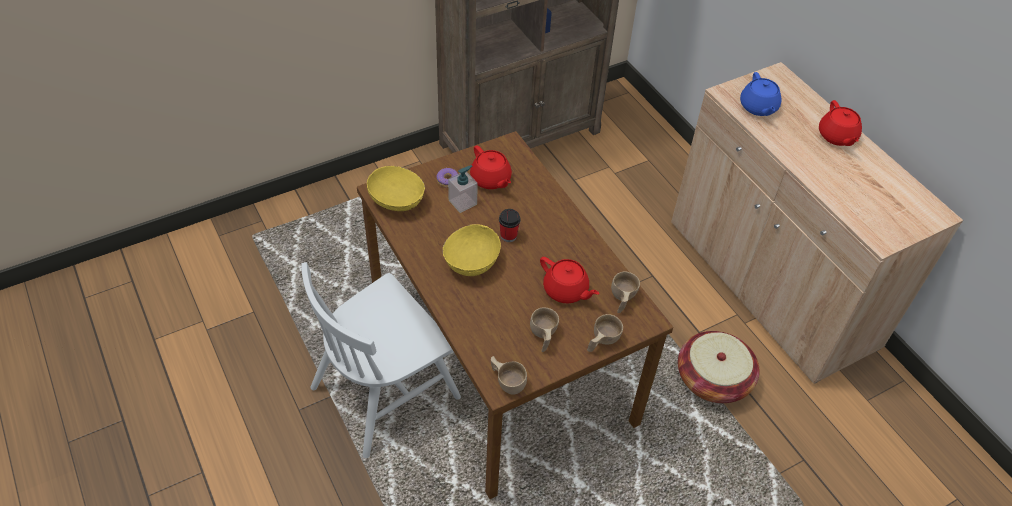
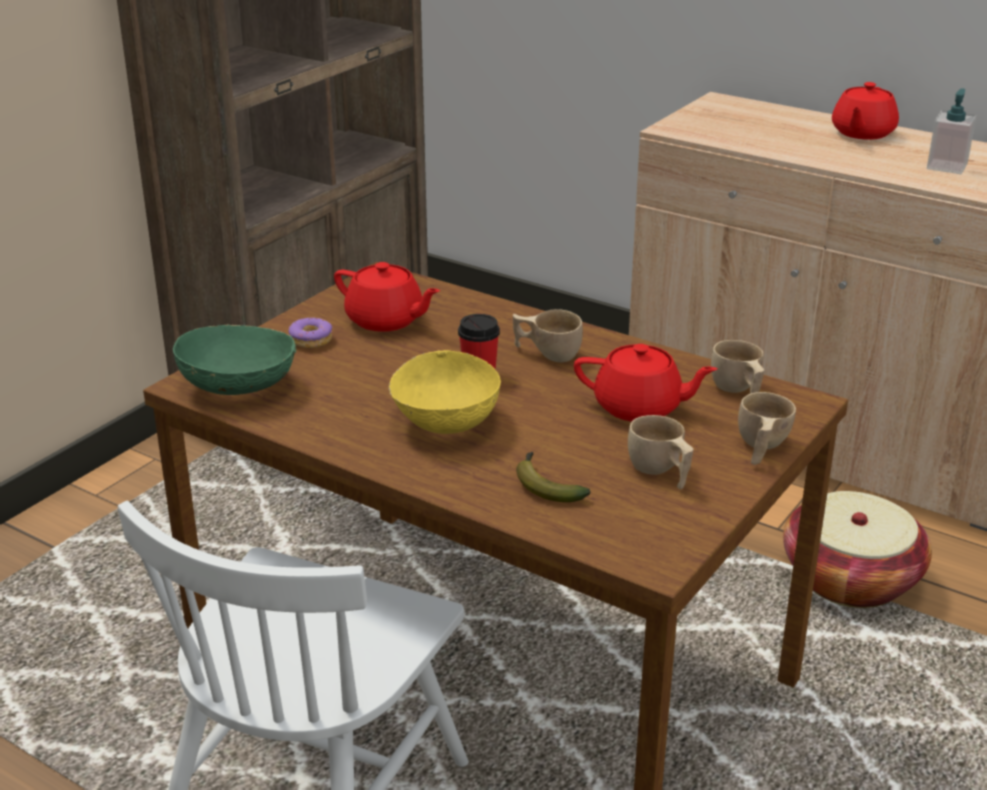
camera: 25 degrees left, 20 degrees down
yellow bowl [367,166,425,211] -> green bowl [173,324,296,395]
soap dispenser [448,165,478,213] -> soap dispenser moved to [927,89,976,174]
beige cup [491,356,527,394] -> beige cup moved to [513,309,583,362]
blue teapot [740,72,781,116] -> none
red teapot [819,100,862,146] -> red teapot turned 60 degrees clockwise [832,82,899,140]
none -> banana [516,452,591,502]

